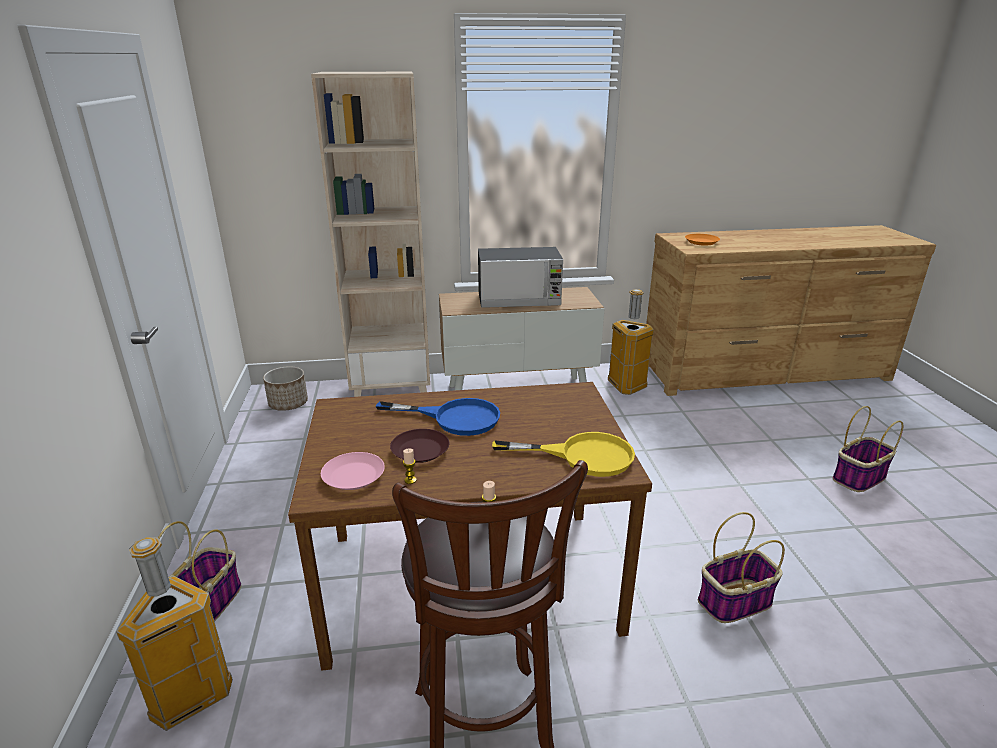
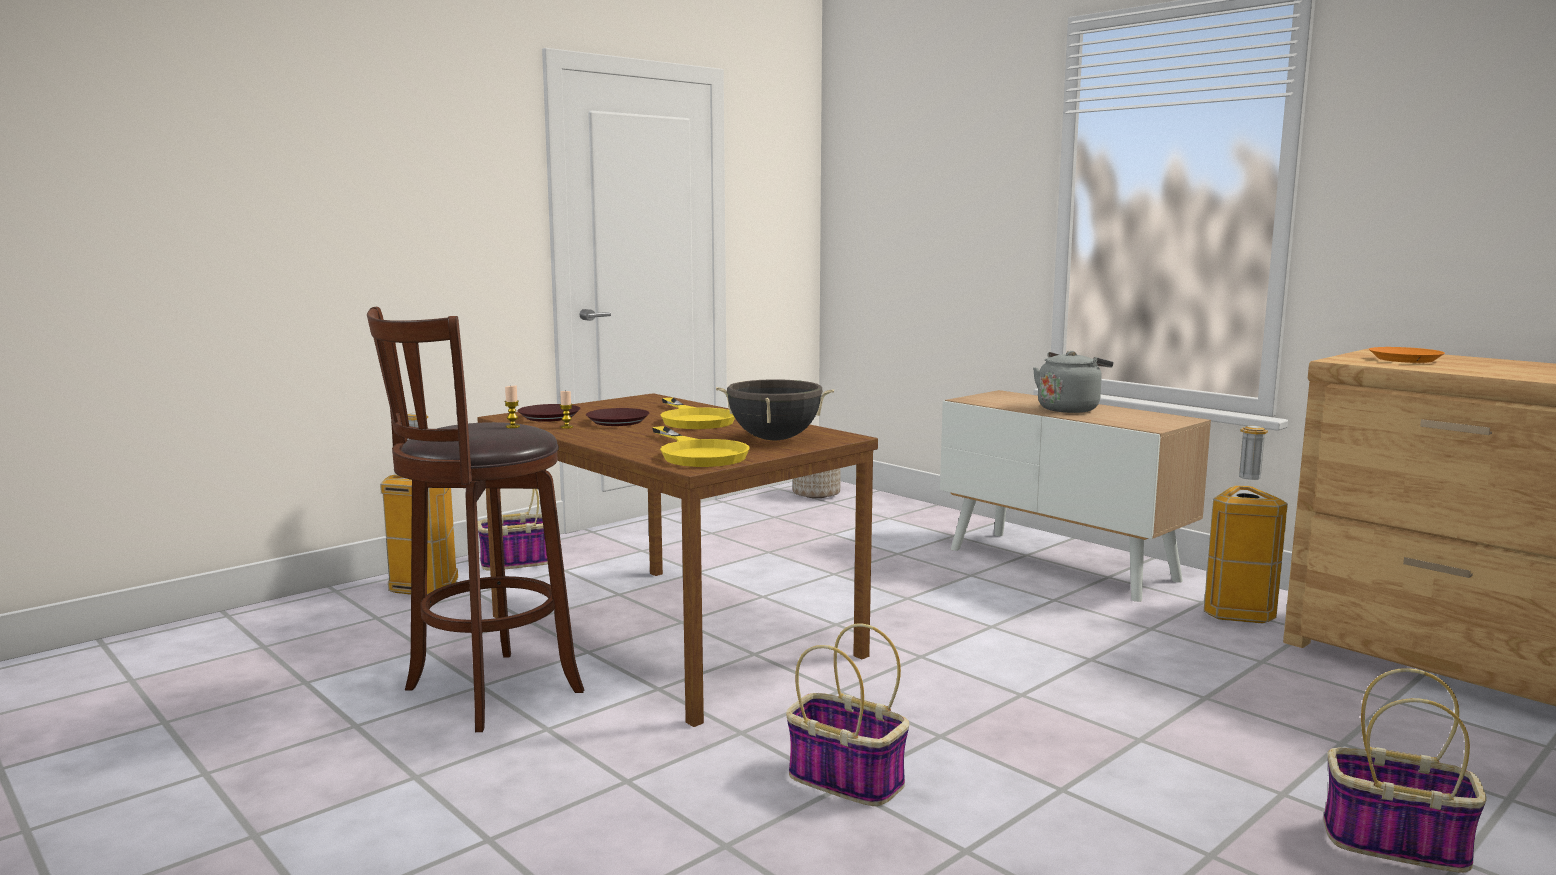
camera: 55 degrees right, 15 degrees down
beige bookcase [311,72,430,397] -> none
pink plate [321,452,385,490] -> brown plate [517,404,580,422]
blue frying pan [376,398,500,436] -> yellow frying pan [660,398,735,429]
microwave [478,247,563,308] -> grey kettle [1033,351,1113,413]
none -> black cooking pot [716,379,834,440]

